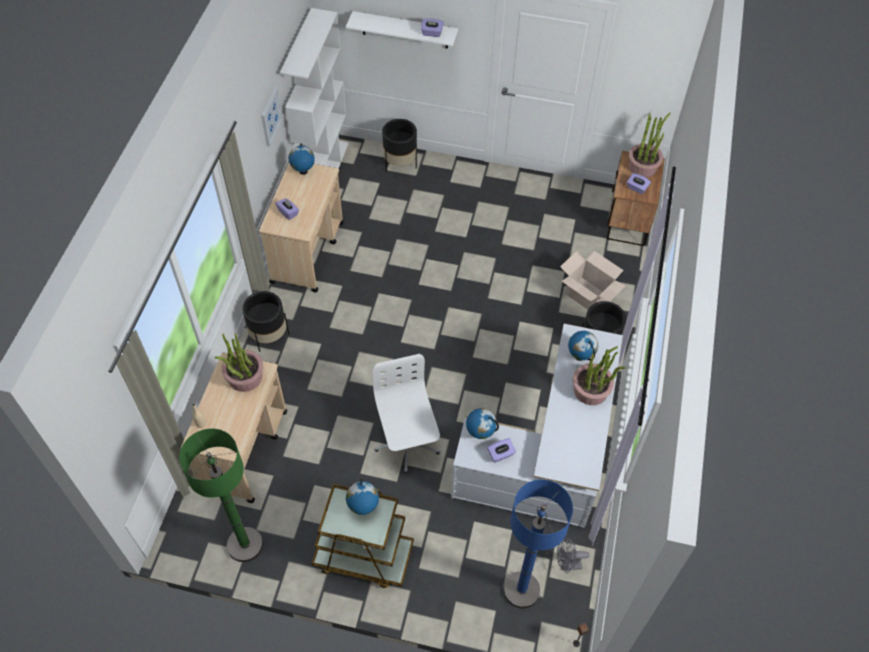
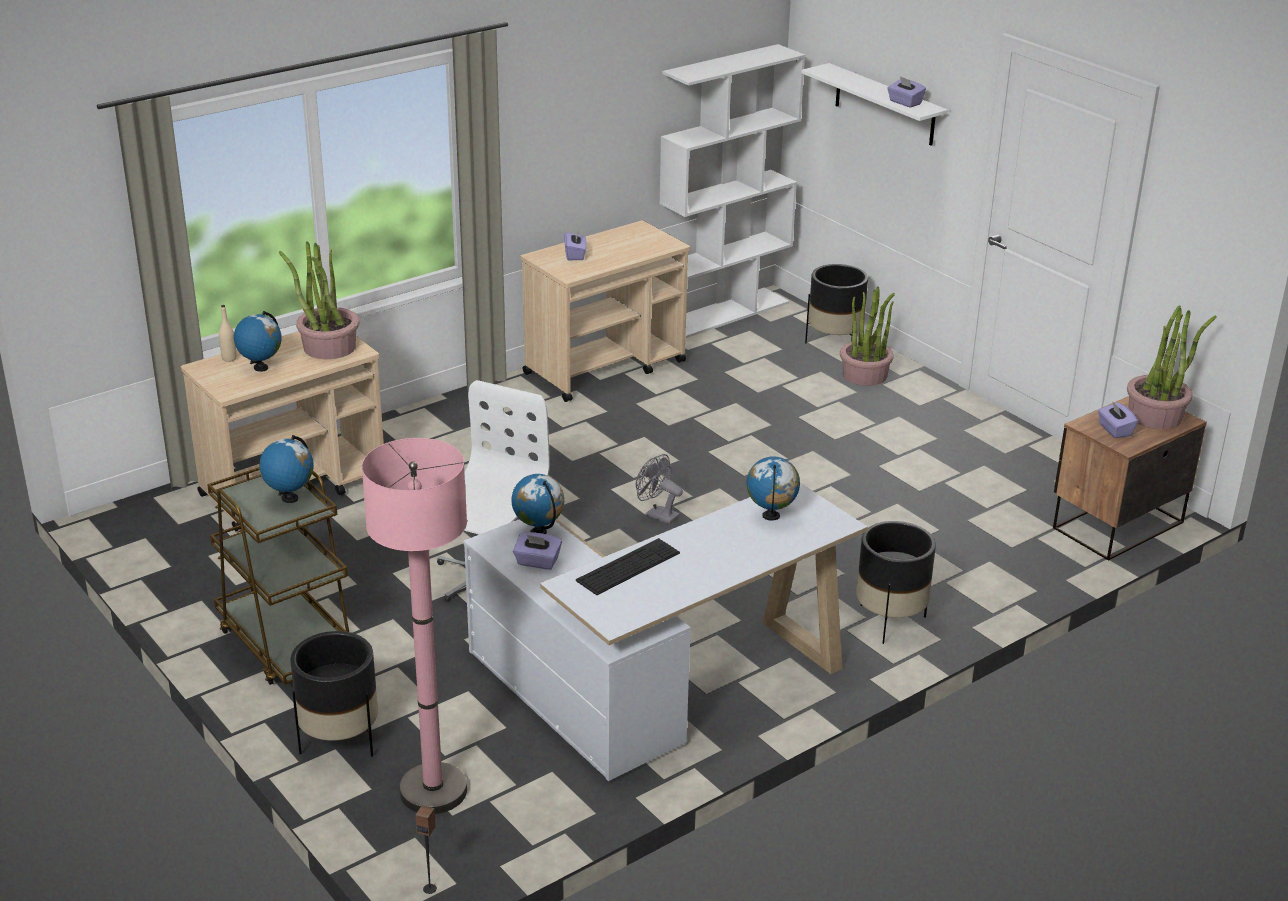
camera: 40 degrees right, 25 degrees down
green floor lamp [179,429,263,562] -> none
black planter [242,291,289,352] -> black planter moved to [290,631,378,757]
picture [261,87,283,146] -> none
globe [288,143,315,175] -> globe moved to [234,311,282,372]
blue floor lamp [504,479,573,608] -> pink floor lamp [362,438,467,814]
grey fan [557,537,590,573] -> grey fan moved to [636,454,683,525]
cardboard box [560,251,625,309] -> none
potted plant [572,346,626,405] -> potted plant moved to [840,287,895,386]
none -> keyboard [576,538,680,595]

